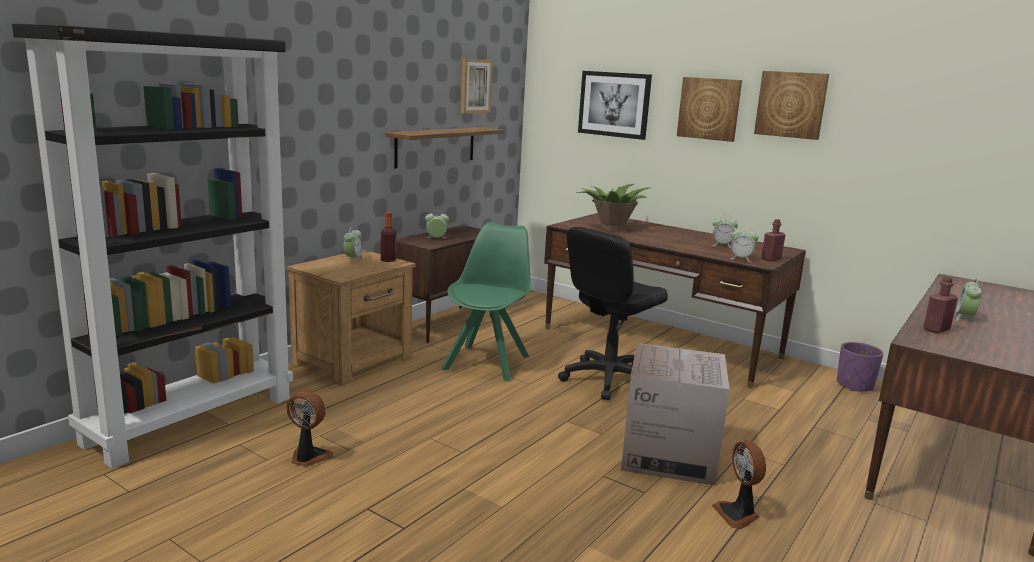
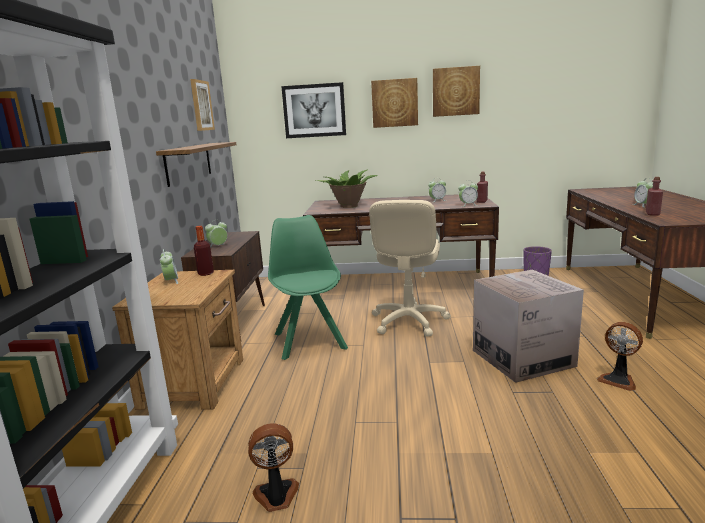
camera: 30 degrees left, 0 degrees up
black office chair [558,227,668,400] -> beige office chair [369,200,451,337]

